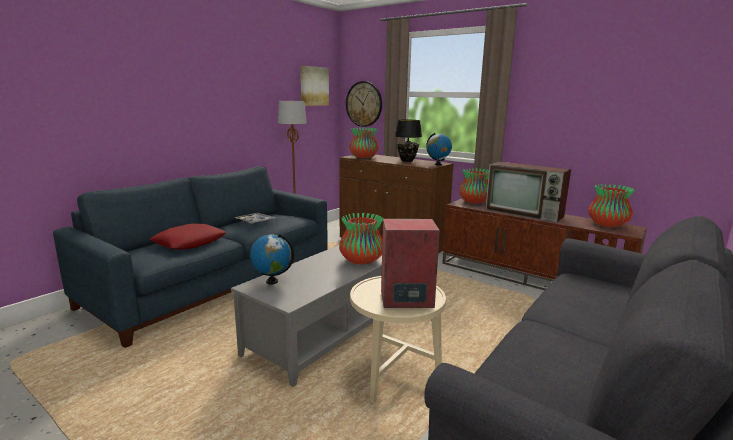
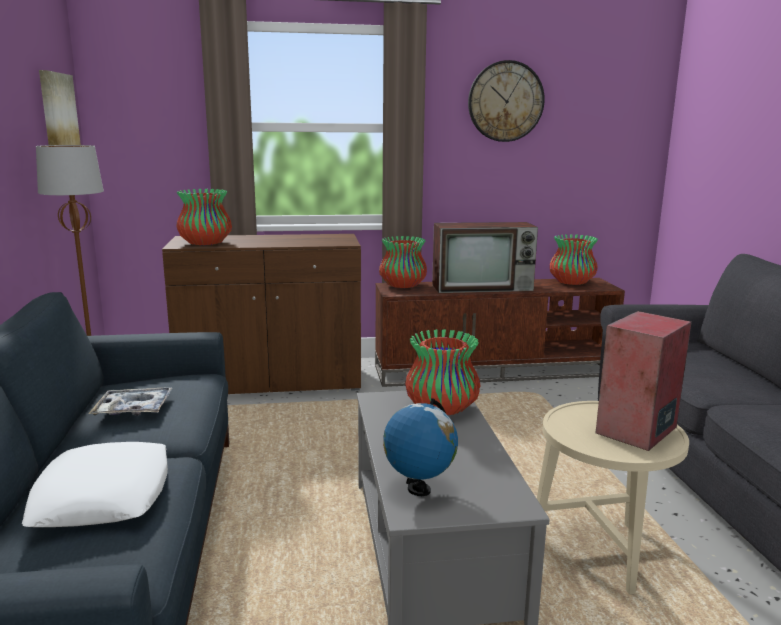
camera: 45 degrees left, 0 degrees up
red pillow [149,223,227,250] -> white pillow [22,442,168,527]
wall clock [346,81,382,127] -> wall clock moved to [468,60,545,142]
black table lamp [395,119,422,162] -> none
globe [426,133,452,165] -> none

